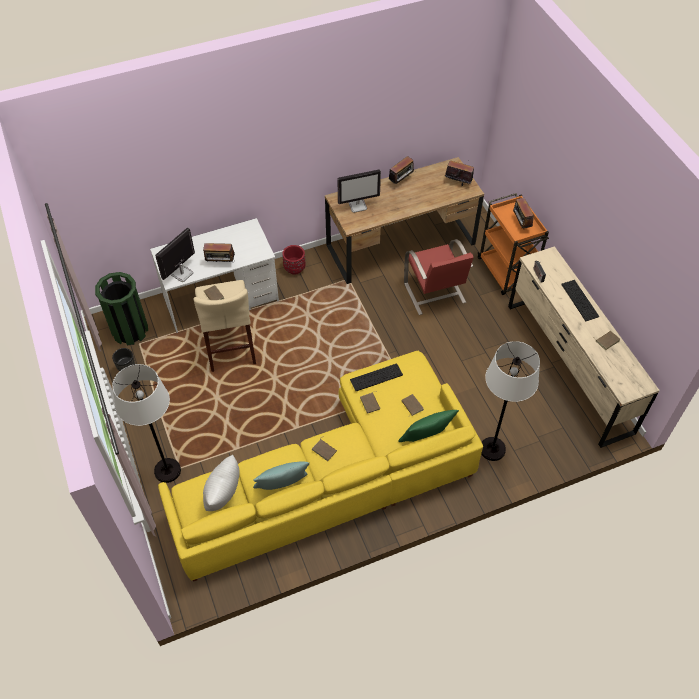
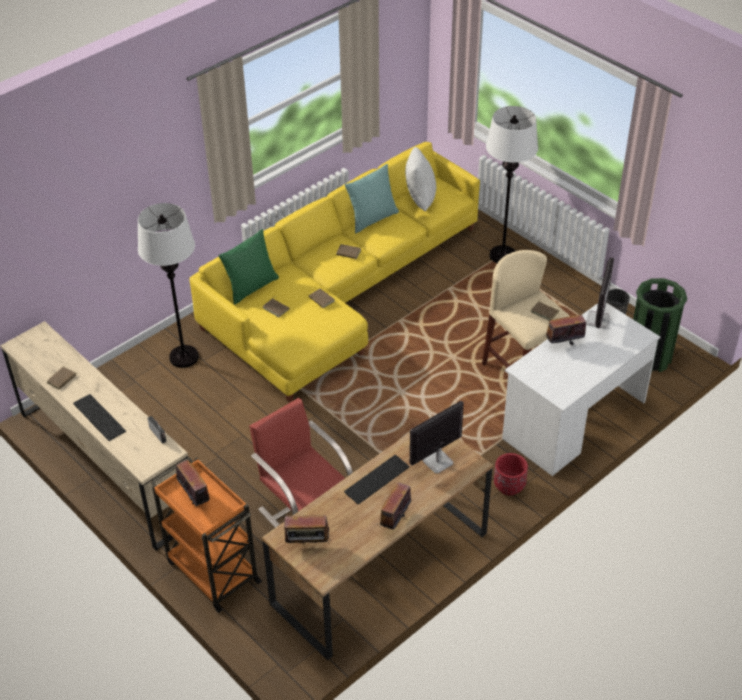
camera: 160 degrees right, 10 degrees down
keyboard [350,363,403,391] -> keyboard moved to [344,455,409,504]

